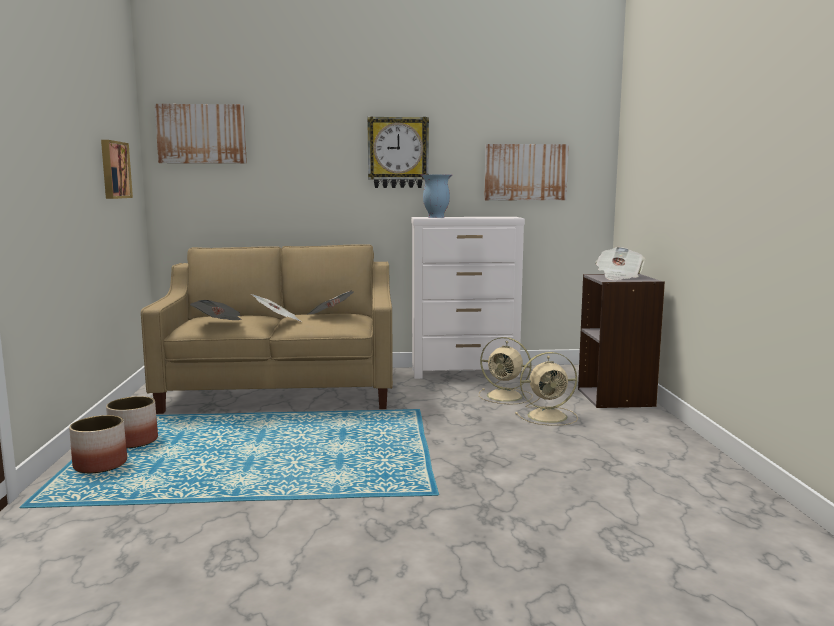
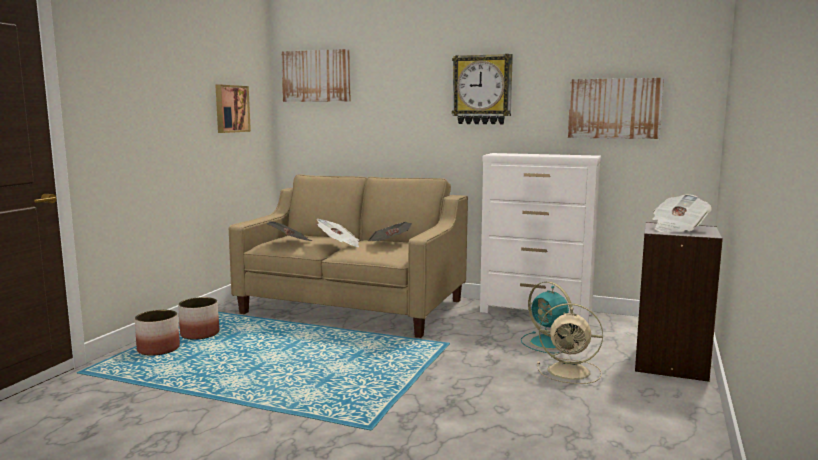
camera: 25 degrees right, 0 degrees up
vase [421,174,452,218] -> none
beige fan [479,337,532,405] -> turquoise fan [521,282,573,353]

